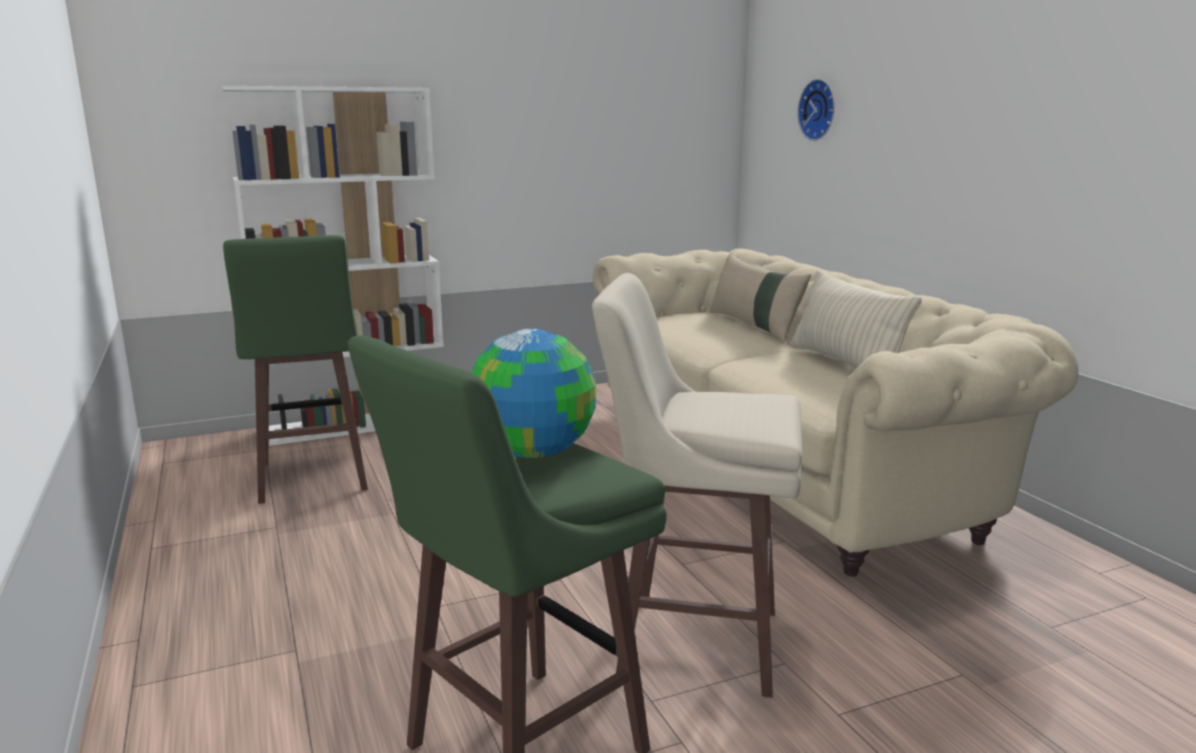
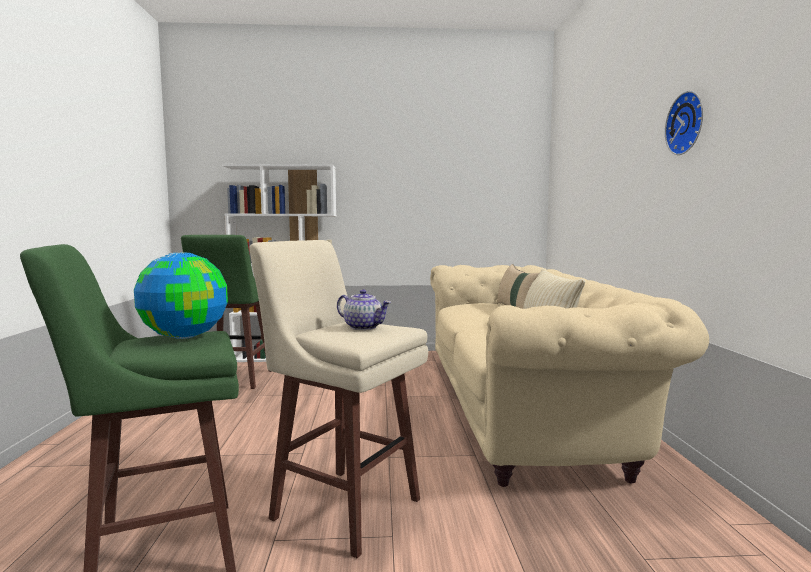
camera: 20 degrees right, 10 degrees down
wall clock [797,79,835,141] -> wall clock moved to [665,91,703,155]
none -> teapot [337,290,391,330]

